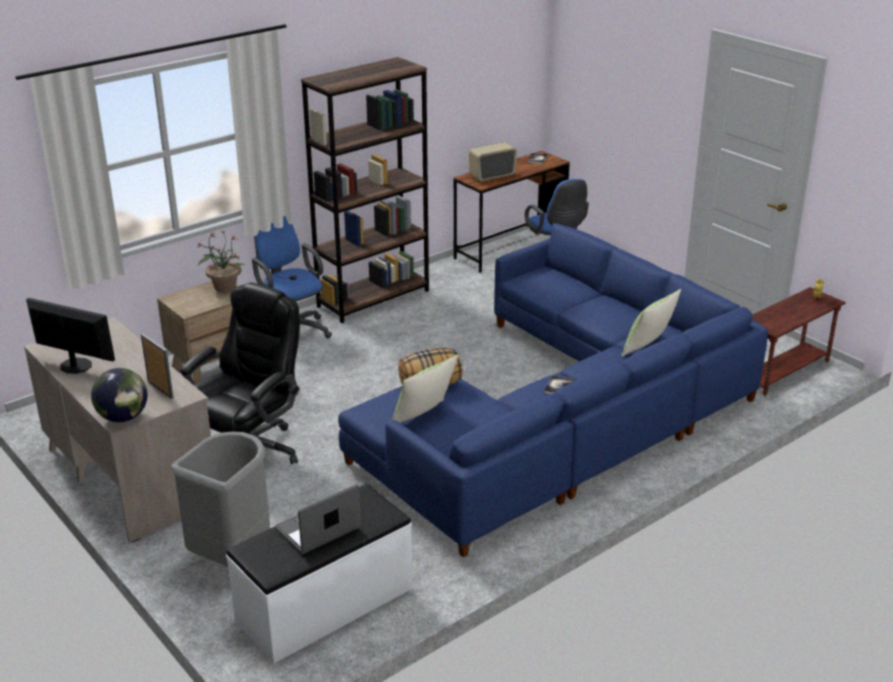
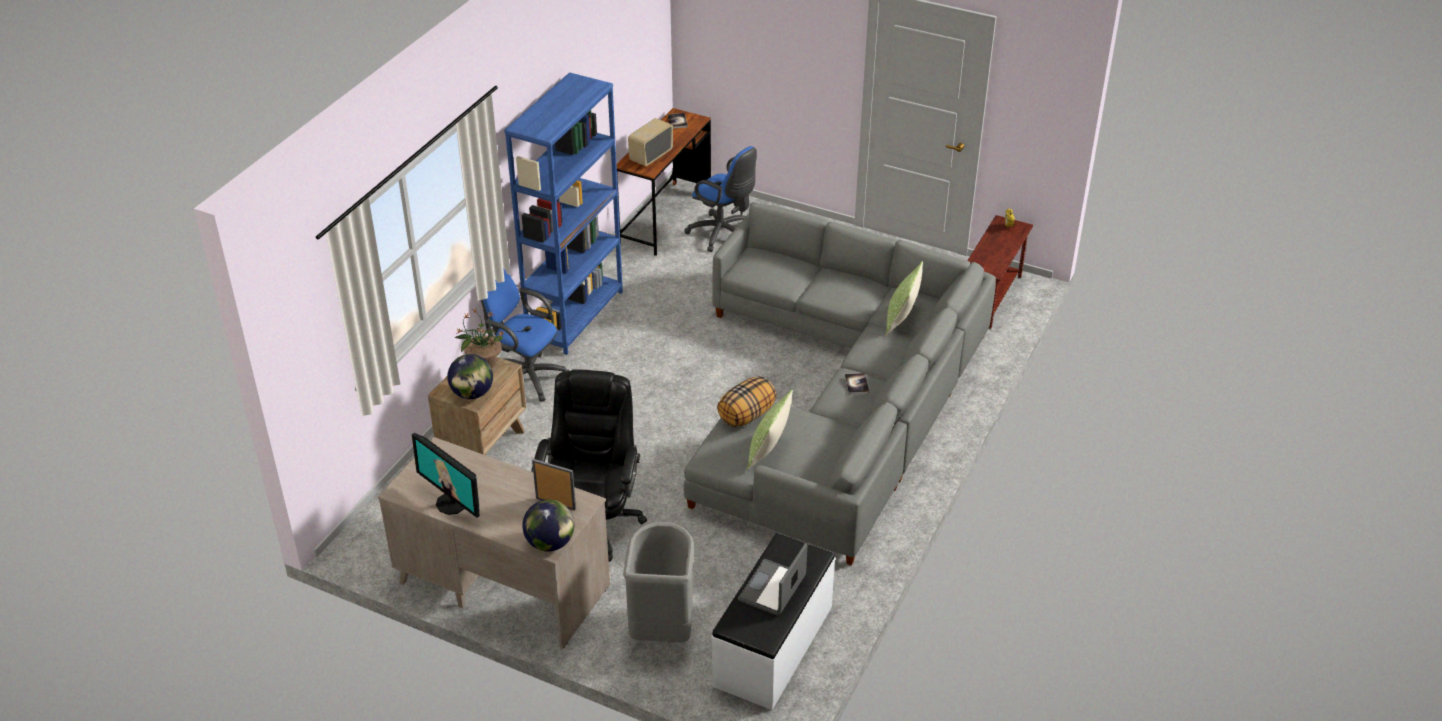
camera: 25 degrees left, 10 degrees up
monitor [26,298,115,374] -> monitor turned 135 degrees counterclockwise [412,433,480,518]
brown bookcase [301,57,429,323] -> blue bookcase [504,72,623,355]
blue sofa [338,223,768,557] -> grey sofa [684,202,996,566]
none -> globe [447,354,493,399]

